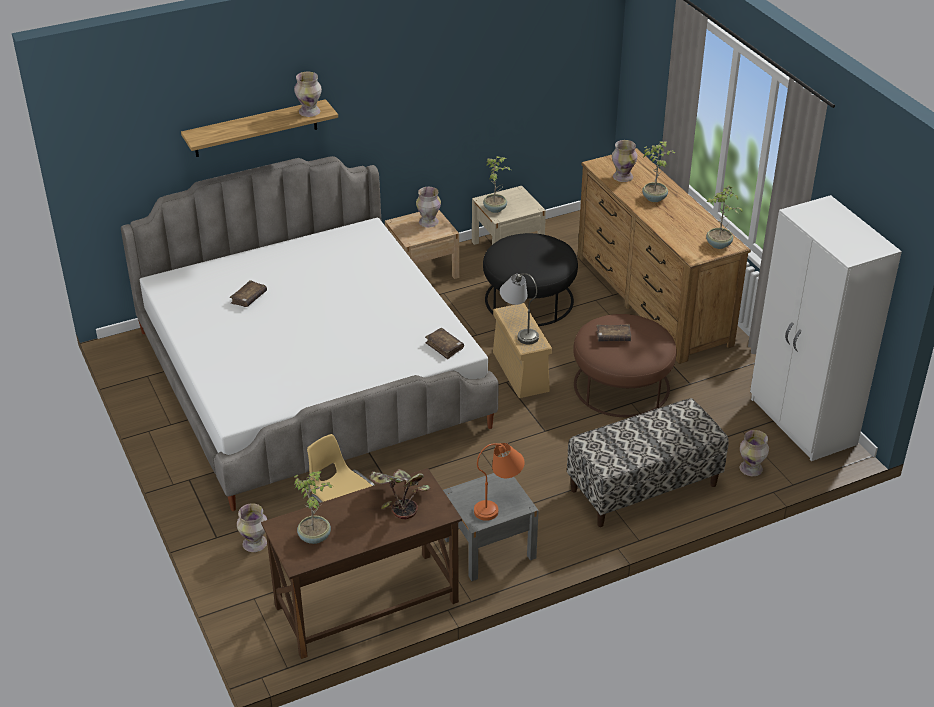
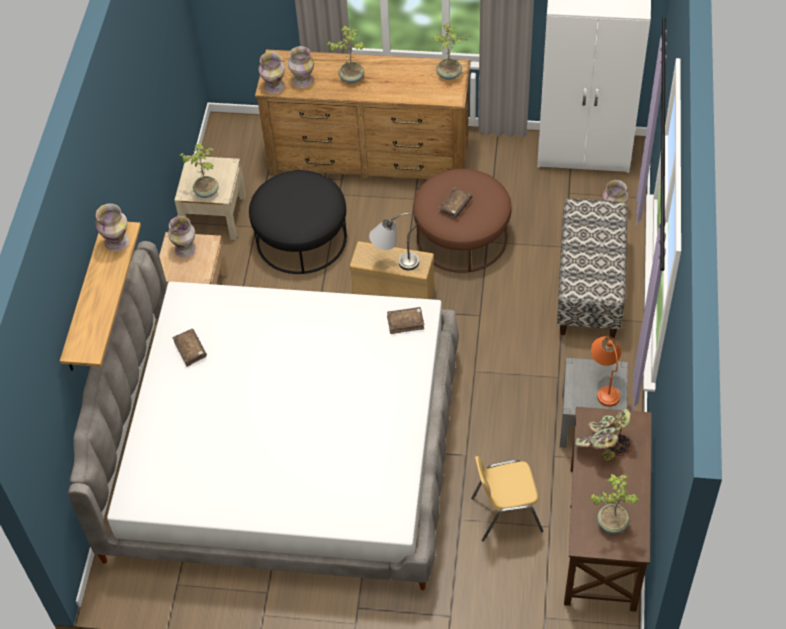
camera: 55 degrees left, 15 degrees up
brown book [230,280,267,307] -> brown book moved to [172,329,207,367]
vase [237,503,267,552] -> vase moved to [258,52,285,94]

